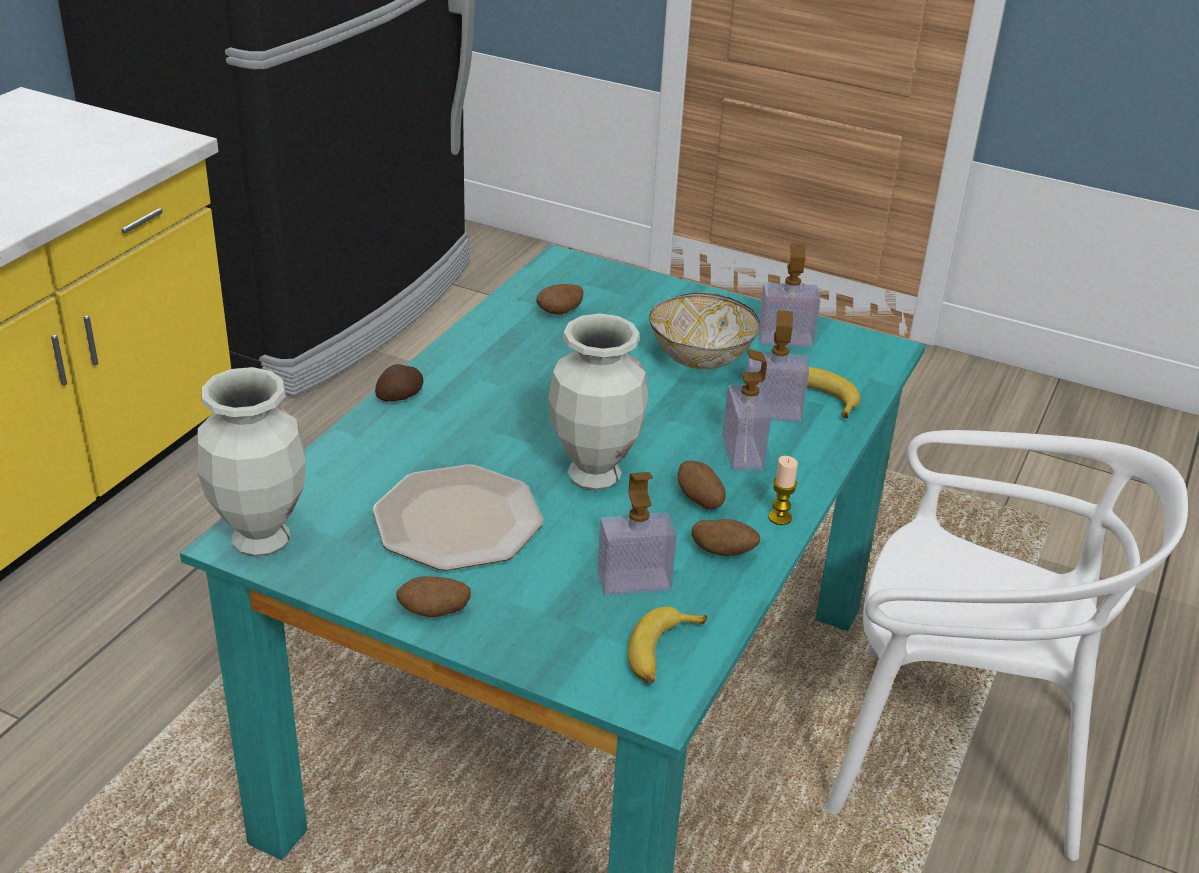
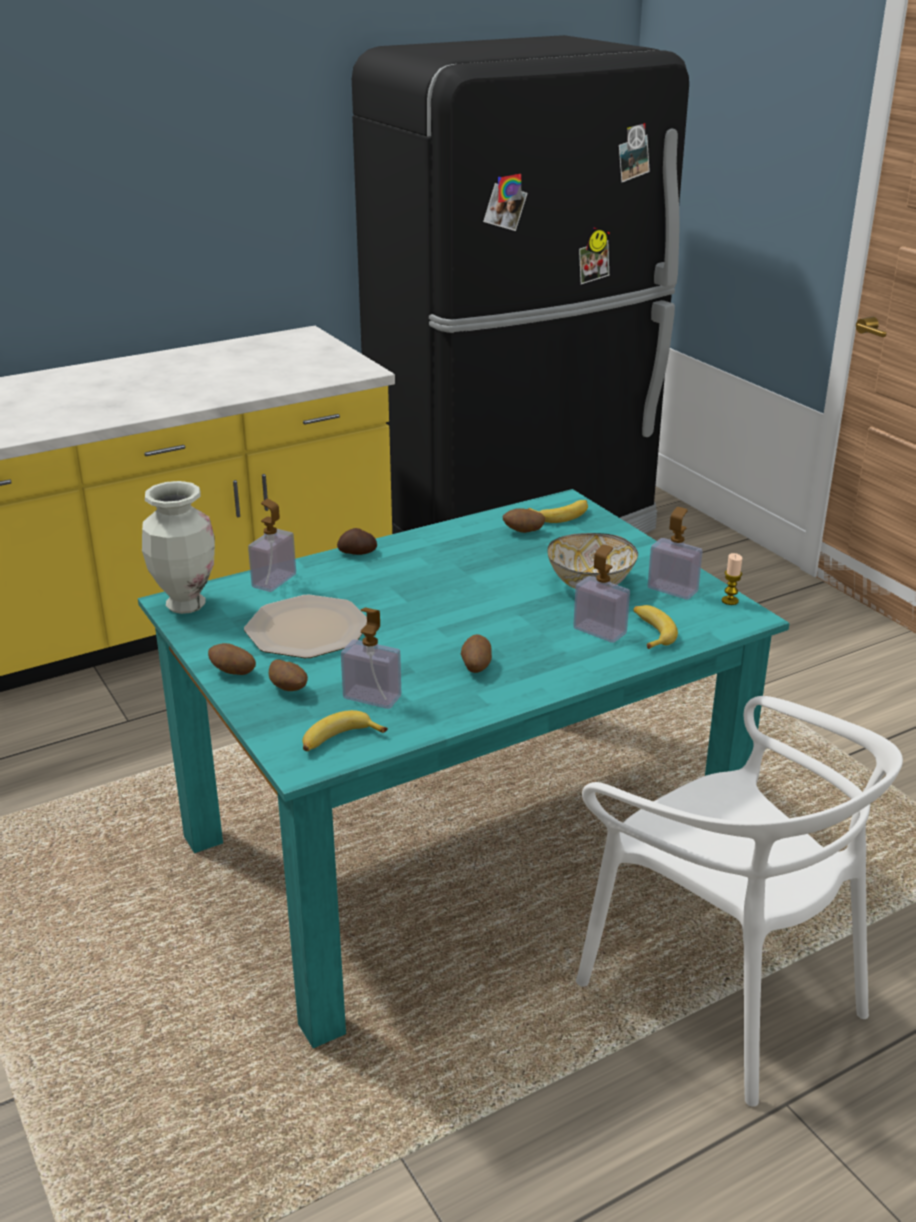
camera: 35 degrees right, 5 degrees down
vase [548,313,648,490] -> none
potato [691,519,760,556] -> potato moved to [269,659,308,691]
soap dispenser [722,349,771,471] -> soap dispenser moved to [248,499,296,592]
candle [768,456,798,525] -> candle moved to [722,553,742,605]
none -> banana [528,500,588,523]

